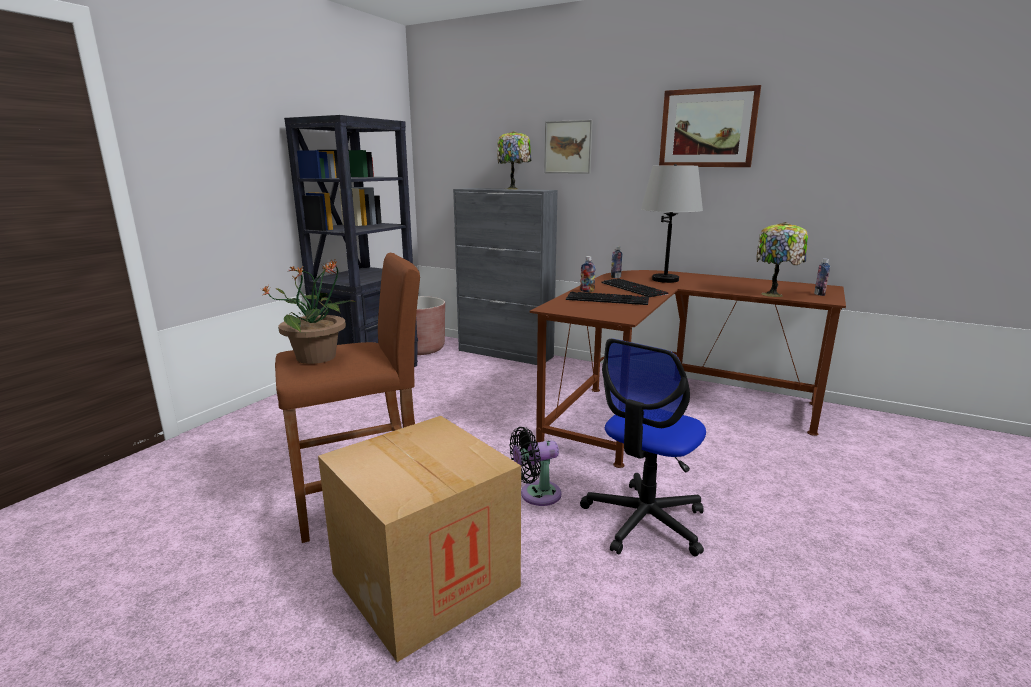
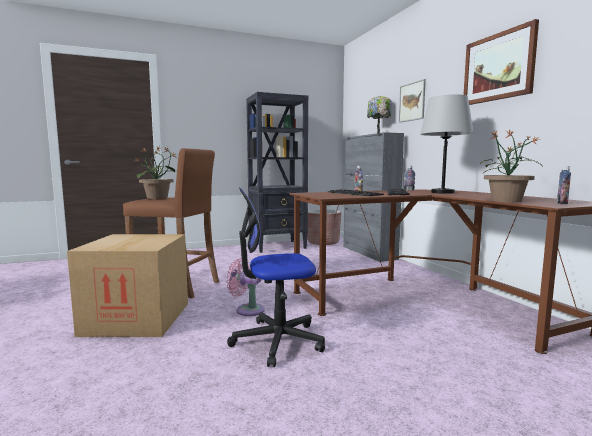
camera: 40 degrees right, 10 degrees down
black fan [510,427,561,506] -> pink fan [226,259,265,316]
table lamp [757,222,808,297] -> potted plant [480,129,542,202]

